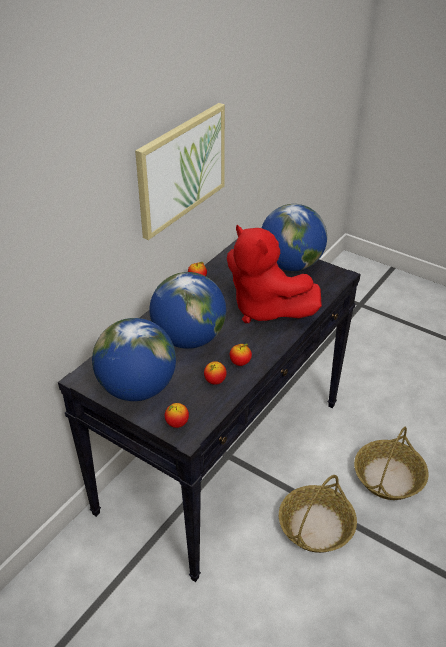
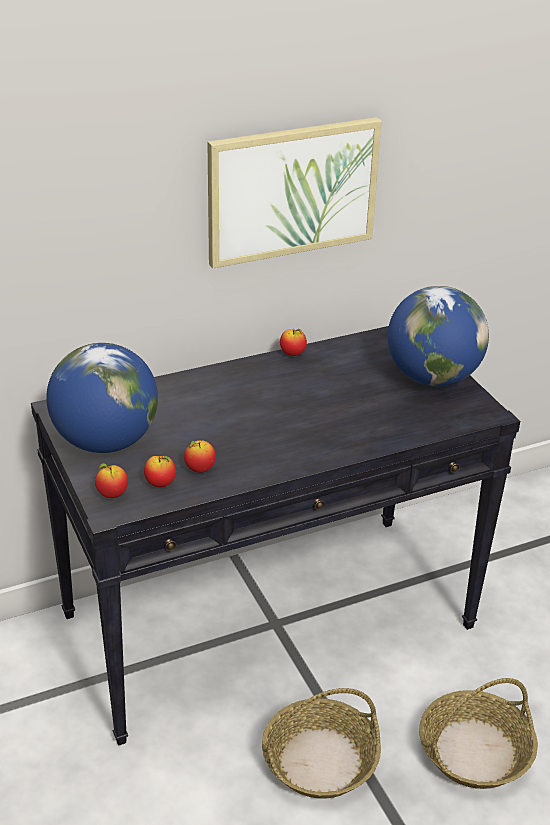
camera: 30 degrees right, 5 degrees down
globe [149,272,226,349] -> none
red plush toy [227,225,322,323] -> none
apple [230,343,252,366] -> apple moved to [144,456,176,487]

